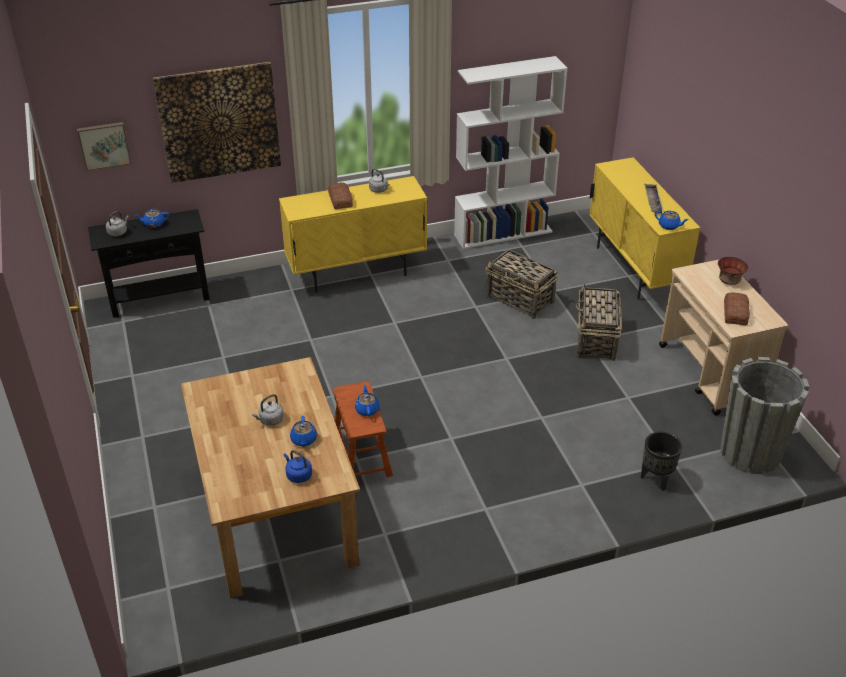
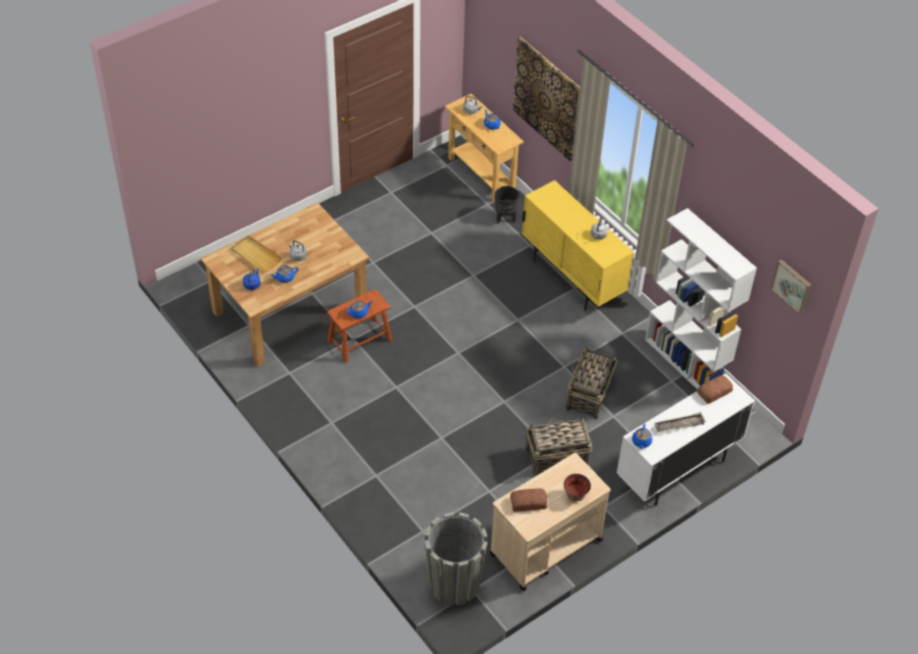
camera: 70 degrees right, 10 degrees up
picture [77,122,131,171] -> picture moved to [771,259,811,315]
black console table [88,209,210,318] -> beige console table [445,94,524,202]
bread [328,183,353,209] -> bread moved to [697,375,733,404]
yellow cabinet [589,157,700,300] -> white cabinet [617,374,755,506]
black planter [641,432,682,491] -> black planter moved to [495,186,519,224]
none -> beige tray [231,235,282,273]

